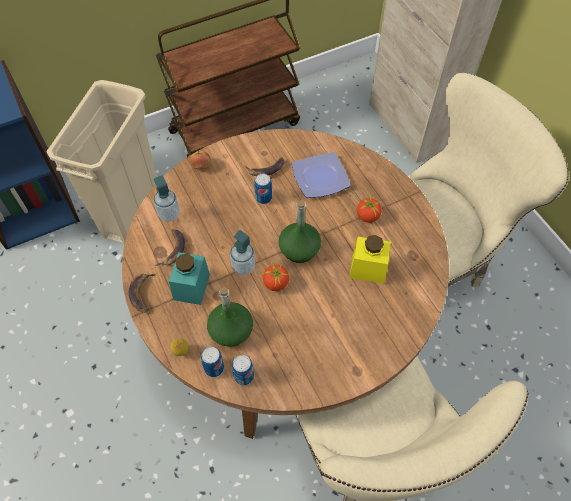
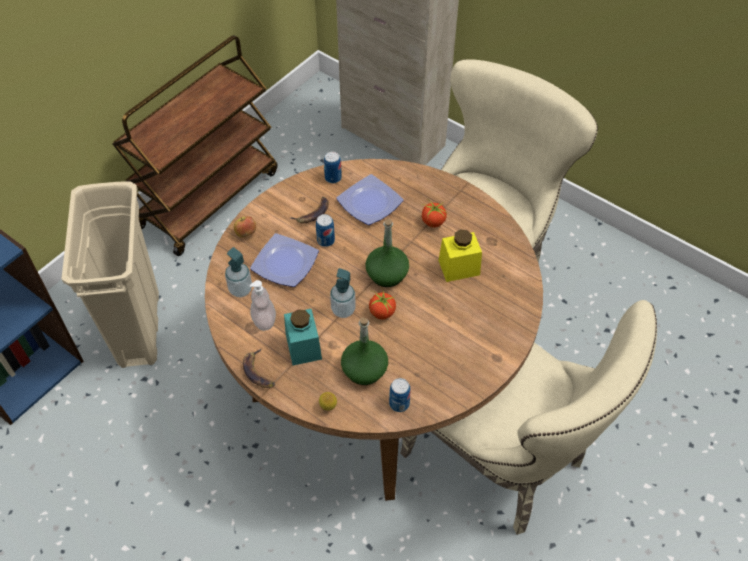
camera: 25 degrees left, 5 degrees down
banana [156,229,185,266] -> soap dispenser [250,280,276,331]
can [201,347,224,377] -> can moved to [324,152,342,183]
none -> plate [250,233,319,287]

